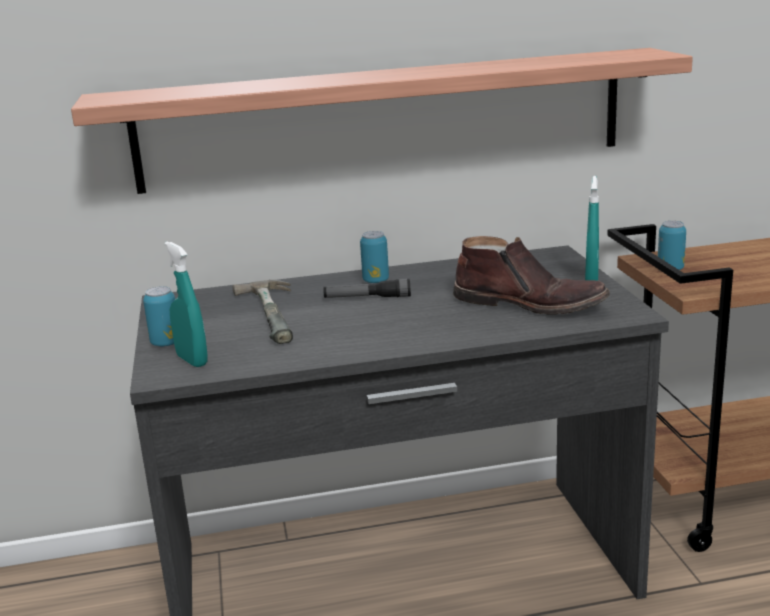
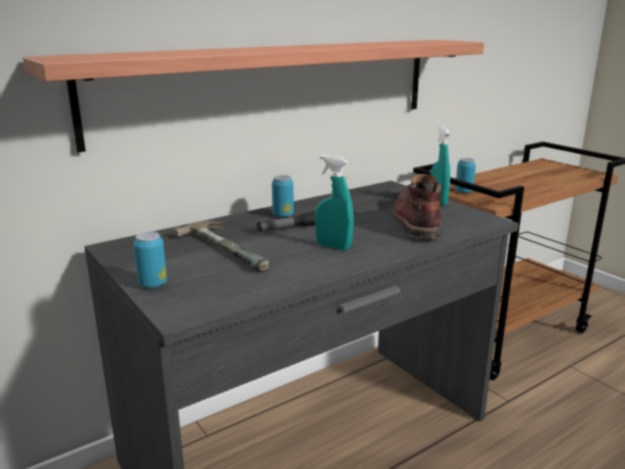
camera: 25 degrees left, 0 degrees up
turquoise spray bottle [164,241,207,367] -> turquoise spray bottle moved to [315,155,354,250]
brown boot [453,236,610,315] -> brown boot turned 90 degrees counterclockwise [393,174,441,239]

